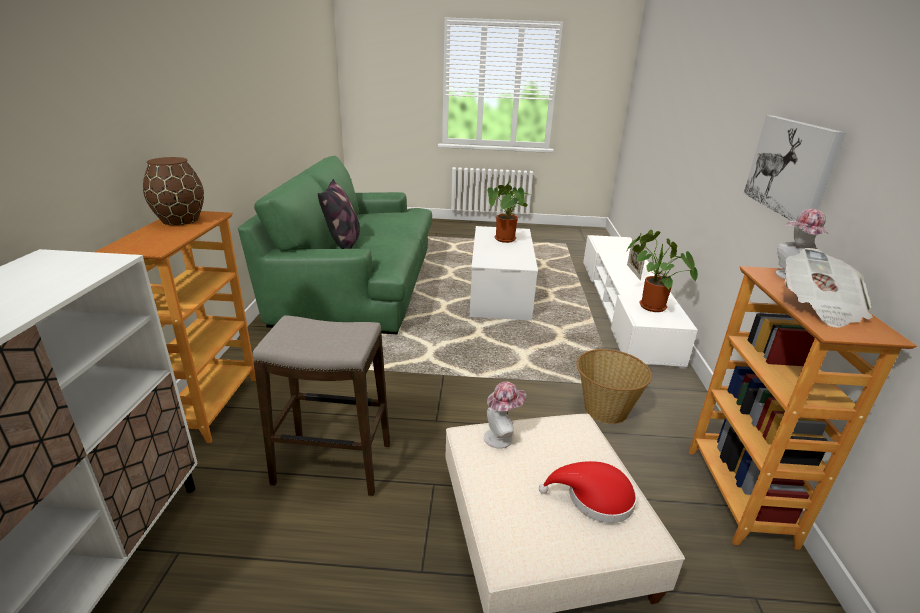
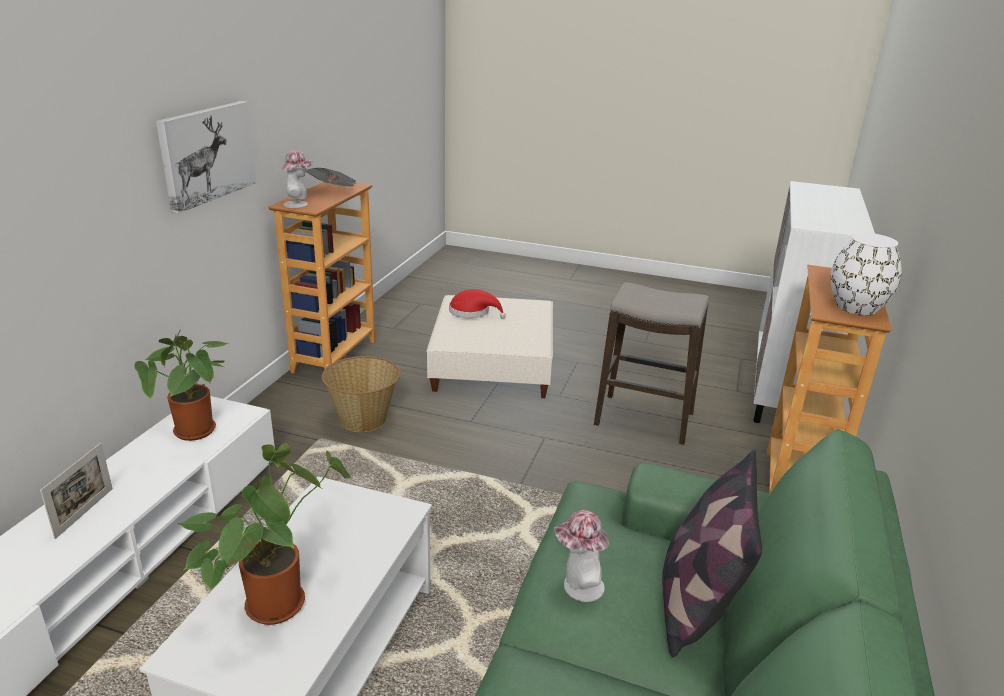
camera: 165 degrees left, 0 degrees up
brown vase [143,157,204,225] -> white vase [831,233,902,315]
hat [484,382,526,448] -> hat moved to [554,510,609,602]

